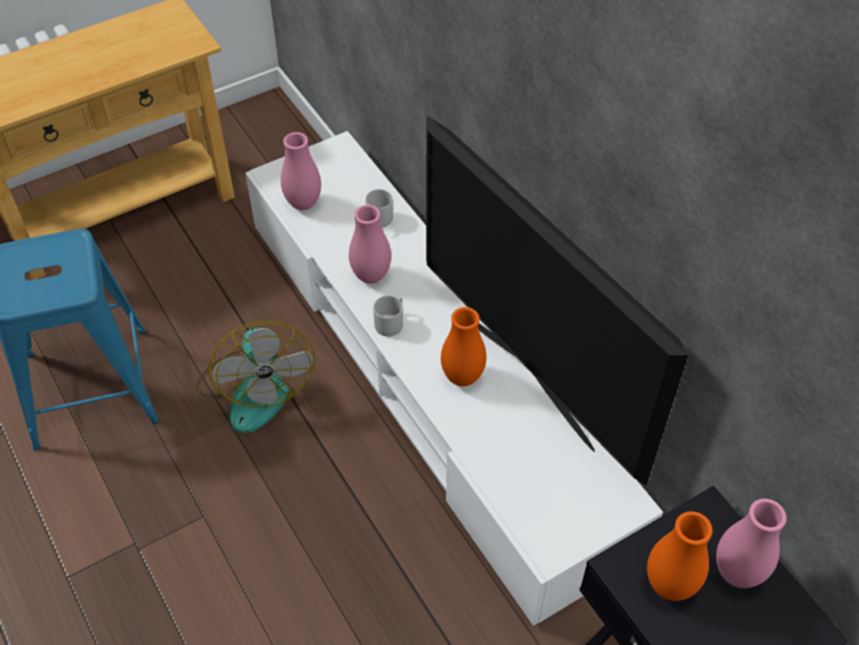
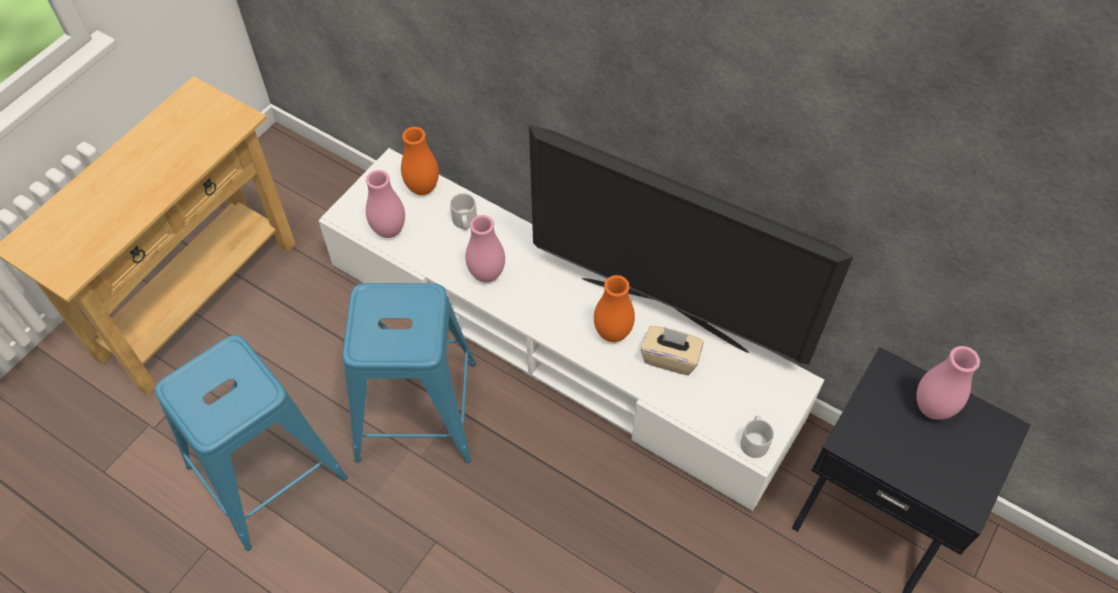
camera: 25 degrees left, 5 degrees up
fan [195,321,315,433] -> blue stool [343,283,476,463]
grey mug [373,295,403,337] -> grey mug moved to [740,416,774,458]
orange vase [647,511,713,601] -> orange vase moved to [401,127,439,195]
none -> beige tissue box [641,326,704,375]

